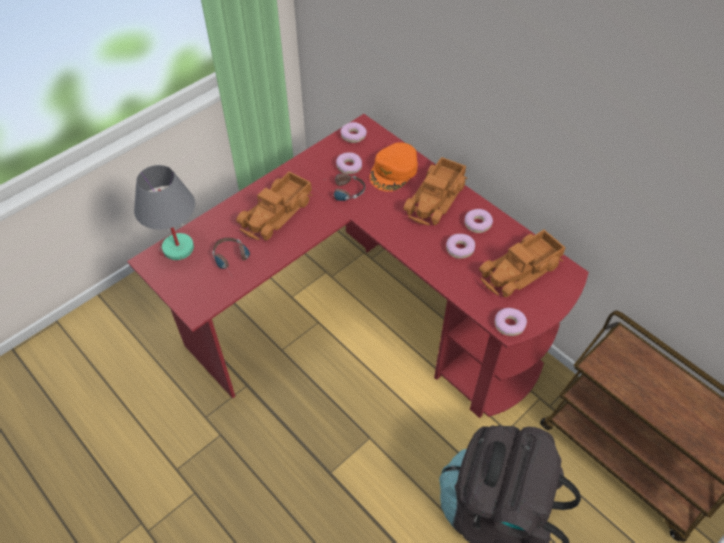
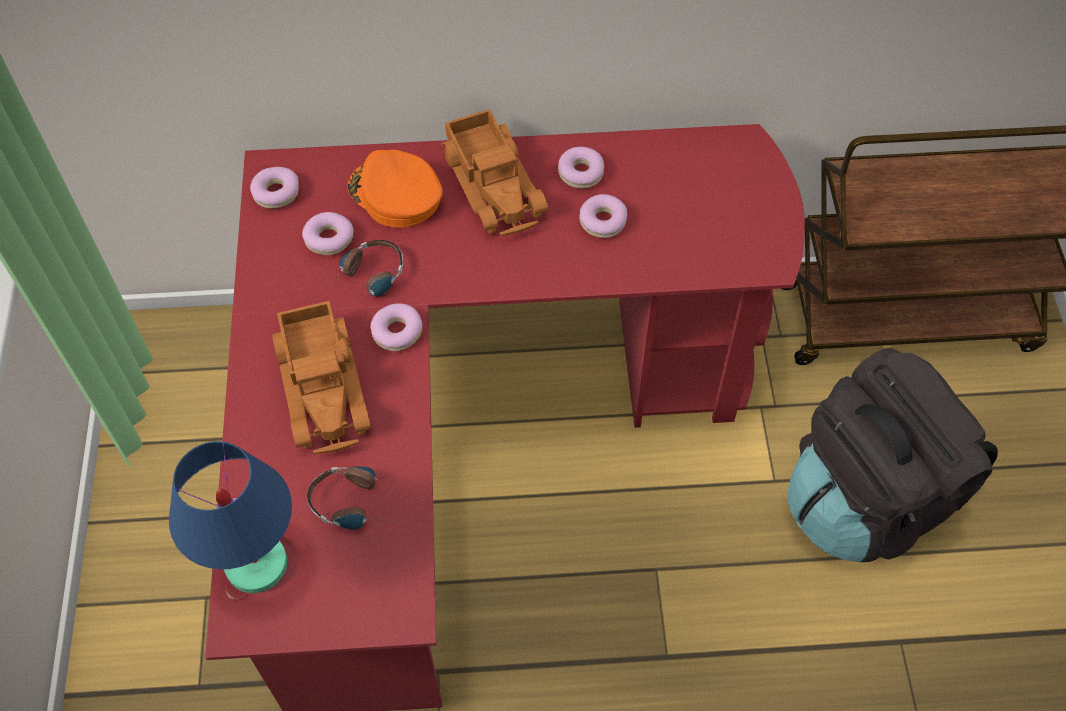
camera: 50 degrees left, 5 degrees up
grey table lamp [134,165,195,260] -> blue table lamp [169,441,292,593]
orange cap [370,142,418,192] -> orange cap turned 150 degrees clockwise [347,150,443,228]
toy truck [479,230,566,297] -> none
donut [495,308,527,336] -> donut moved to [371,303,422,351]

